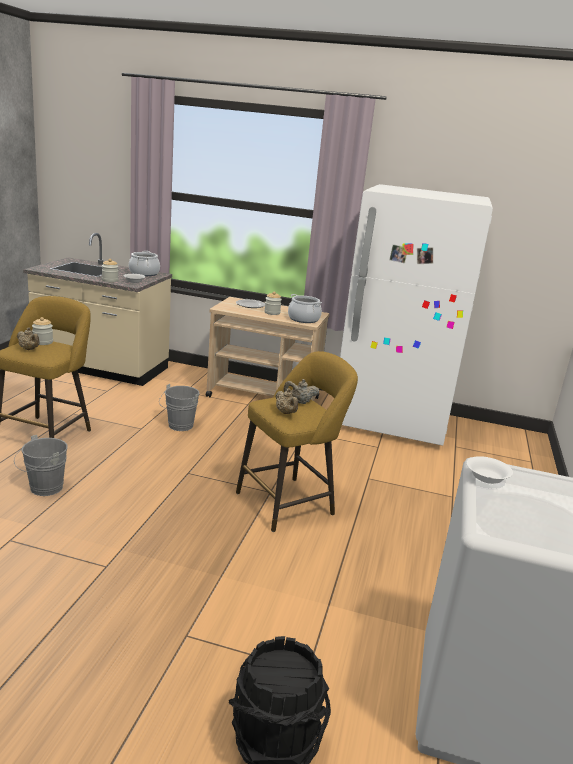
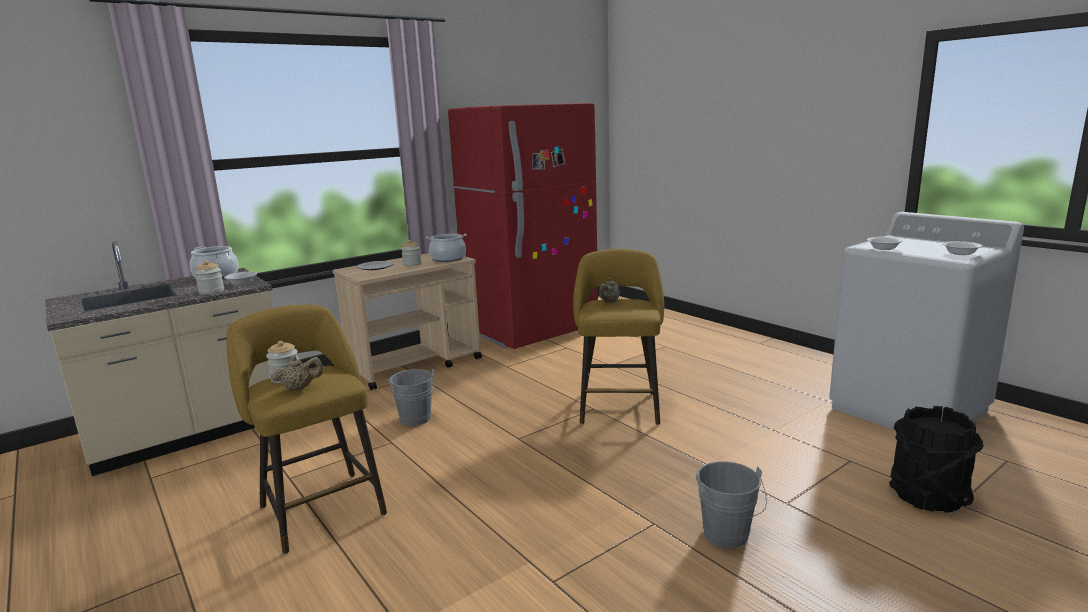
camera: 50 degrees left, 5 degrees down
grey bucket [14,435,68,496] -> grey bucket moved to [696,461,767,548]
beige teapot [276,388,298,414] -> none
white fridge [340,184,493,446] -> red fridge [448,103,598,349]
none -> white bowl [942,241,982,256]

